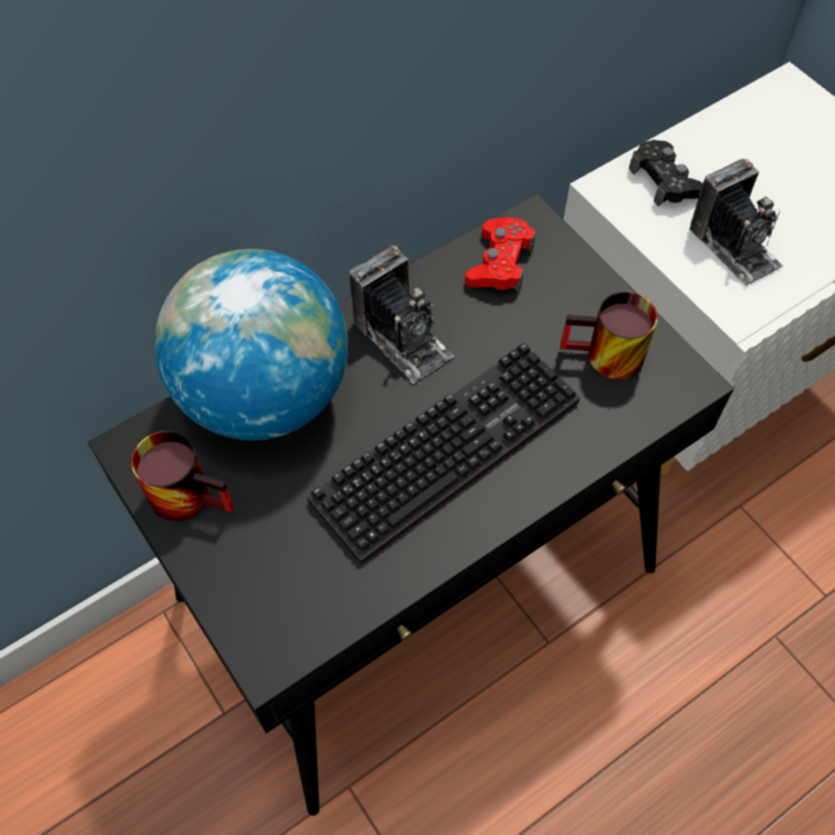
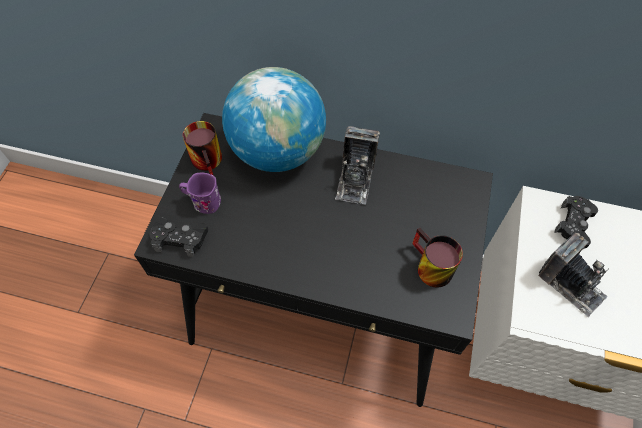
camera: 50 degrees right, 0 degrees up
keyboard [307,342,580,564] -> none
red game controller [465,217,536,292] -> none
camera [690,159,783,287] -> camera turned 60 degrees counterclockwise [539,233,609,317]
none -> black game controller [149,218,208,257]
none -> purple mug [179,173,221,214]

